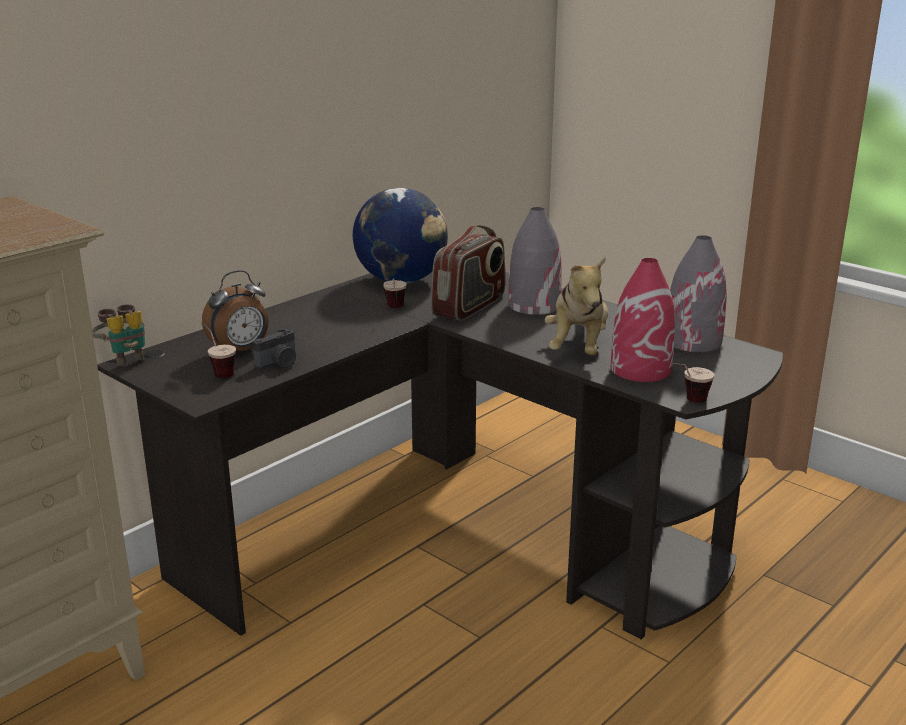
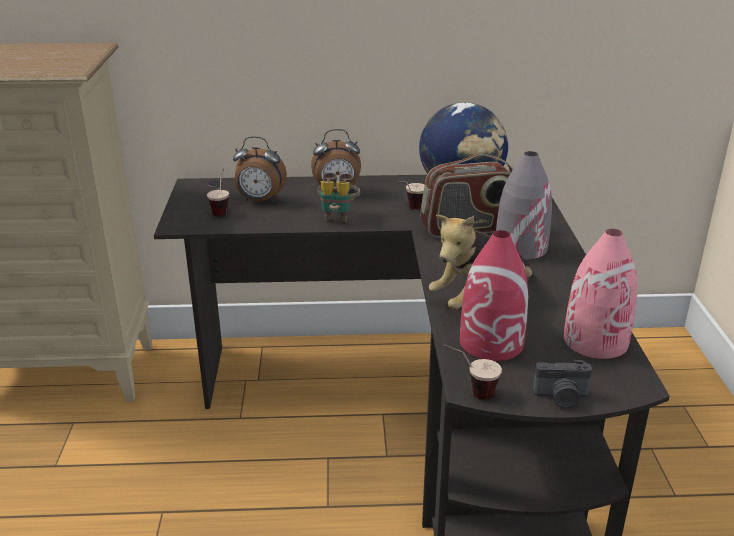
camera: 45 degrees right, 5 degrees up
binoculars [92,304,145,366] -> binoculars moved to [317,173,360,222]
camera [253,328,296,369] -> camera moved to [533,360,592,408]
grey vase [670,235,727,352] -> pink vase [564,229,637,359]
none -> alarm clock [311,129,361,193]

